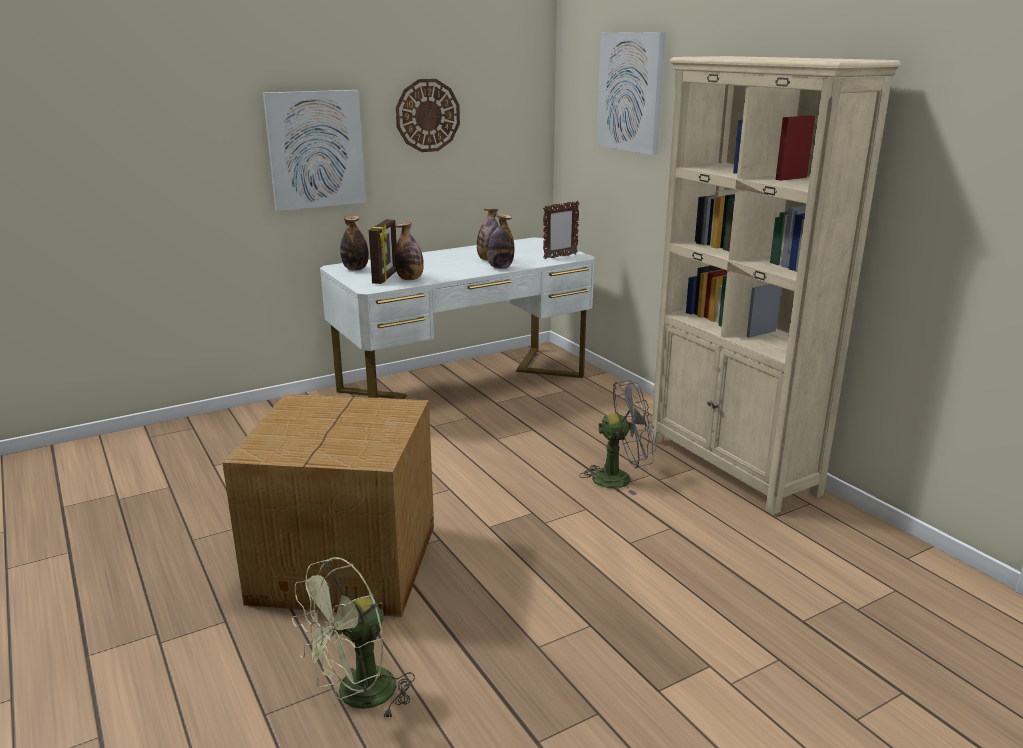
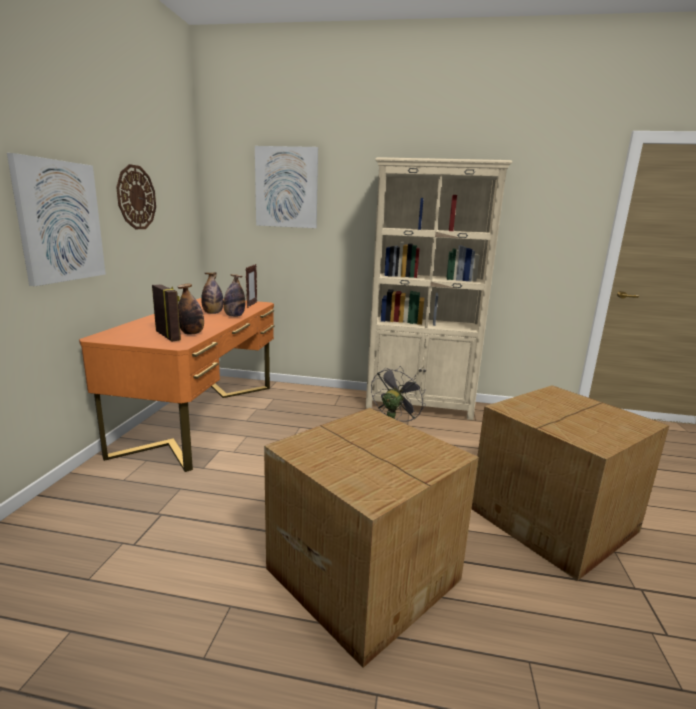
camera: 50 degrees left, 5 degrees down
green fan [292,557,415,720] -> none
white desk [320,237,595,399] -> orange desk [79,298,275,472]
bottle [340,215,369,271] -> none
none -> cardboard box [471,385,669,581]

